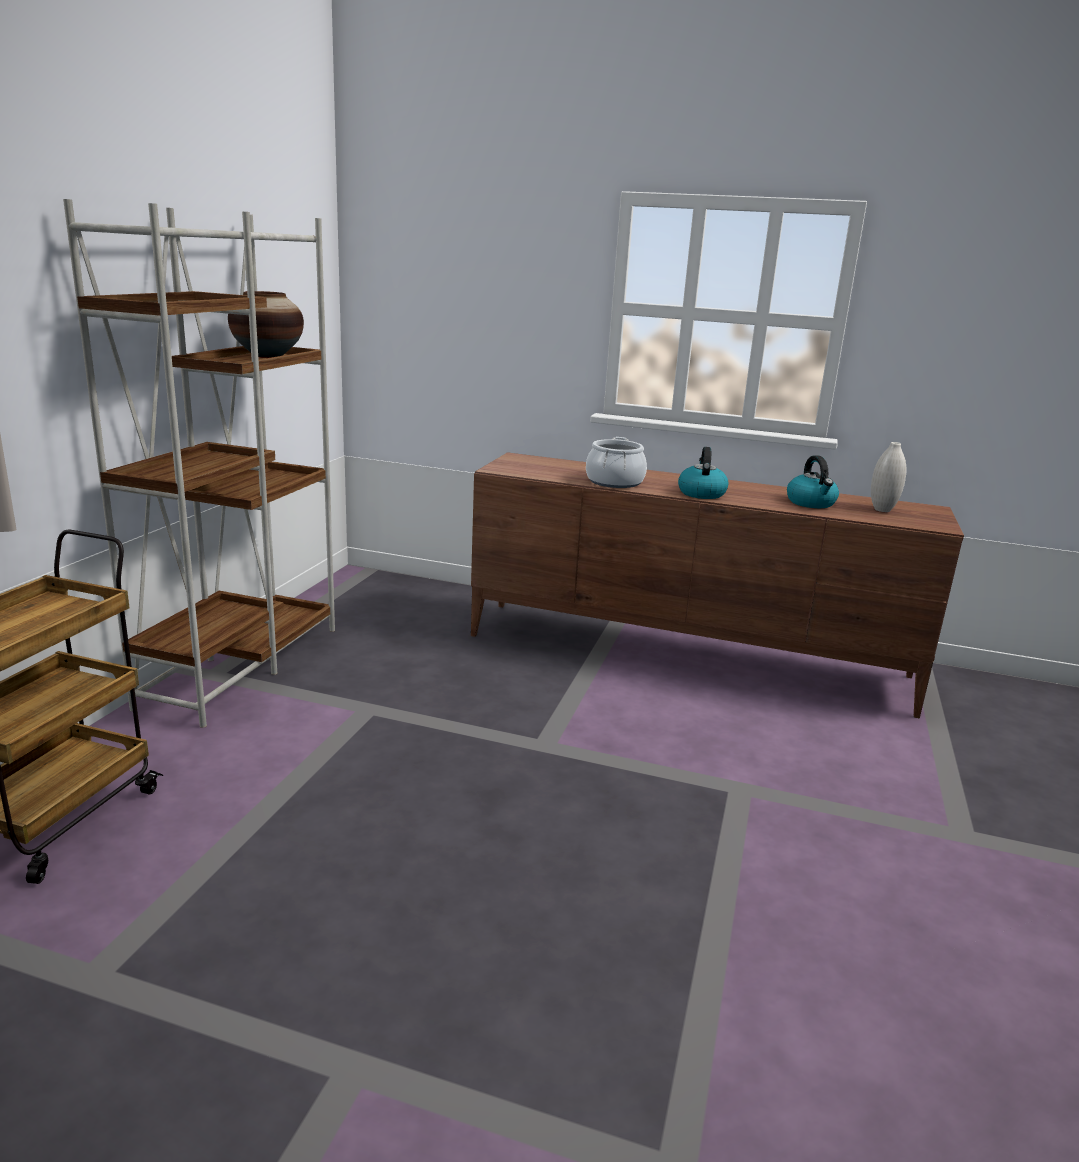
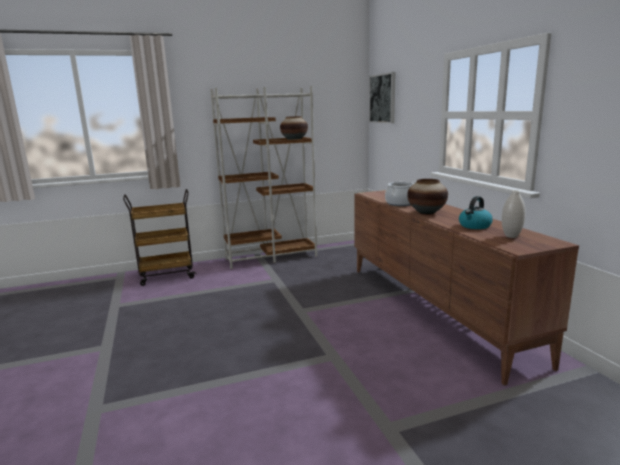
camera: 55 degrees right, 5 degrees down
kettle [678,447,729,499] -> vase [407,179,448,215]
none -> picture [369,72,396,124]

